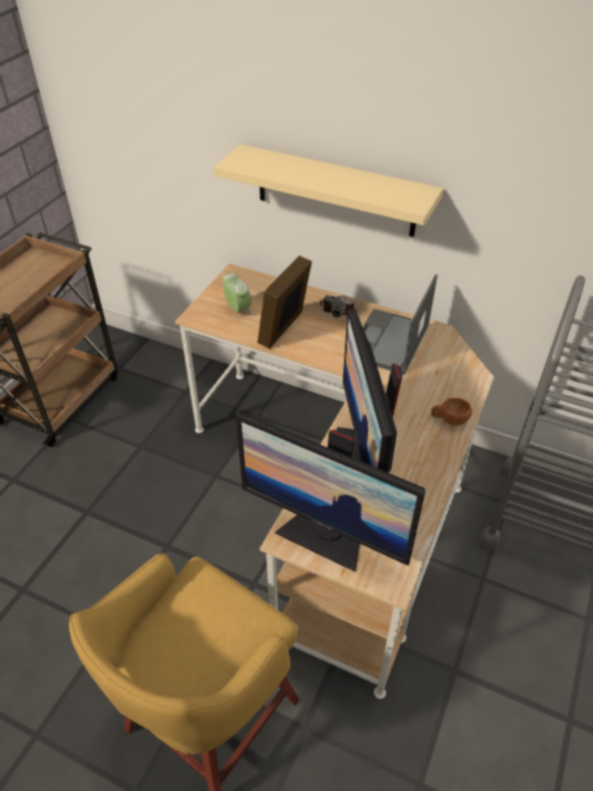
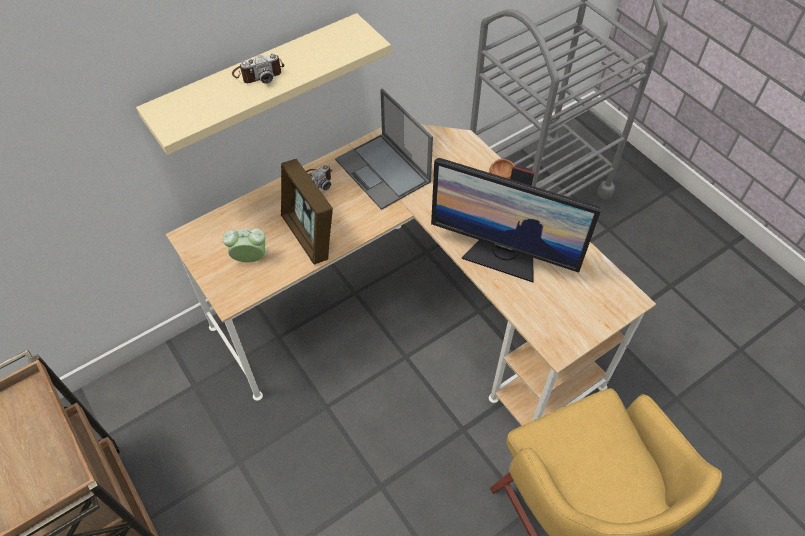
camera: 60 degrees left, 10 degrees up
monitor [236,413,425,572] -> none
none -> camera [232,53,284,84]

